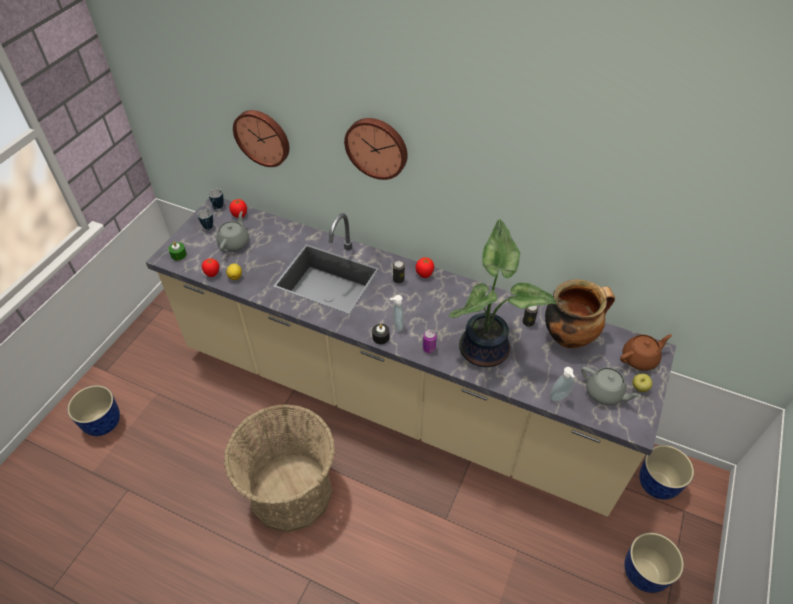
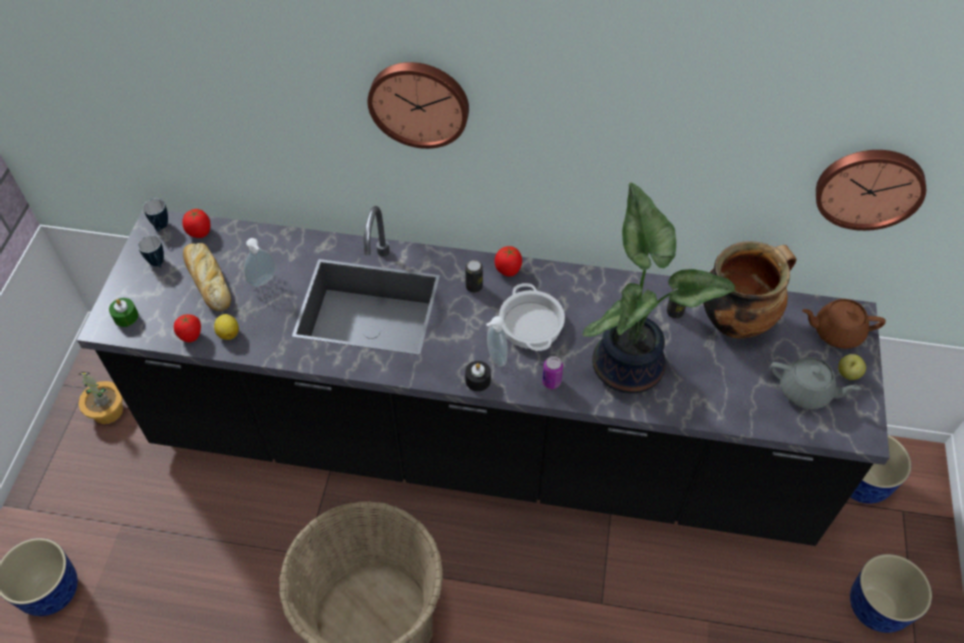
camera: 15 degrees left, 5 degrees up
beige counter [146,198,676,517] -> black counter [77,206,890,546]
grey teapot [216,211,249,252] -> bread [183,243,231,311]
wall clock [233,110,289,167] -> wall clock moved to [816,150,926,231]
soap dispenser [550,367,575,401] -> soap dispenser moved to [244,238,276,287]
brown teapot [620,334,672,371] -> brown teapot turned 135 degrees counterclockwise [802,299,886,349]
none -> potted plant [79,372,123,424]
none -> cooking pot [499,283,565,351]

